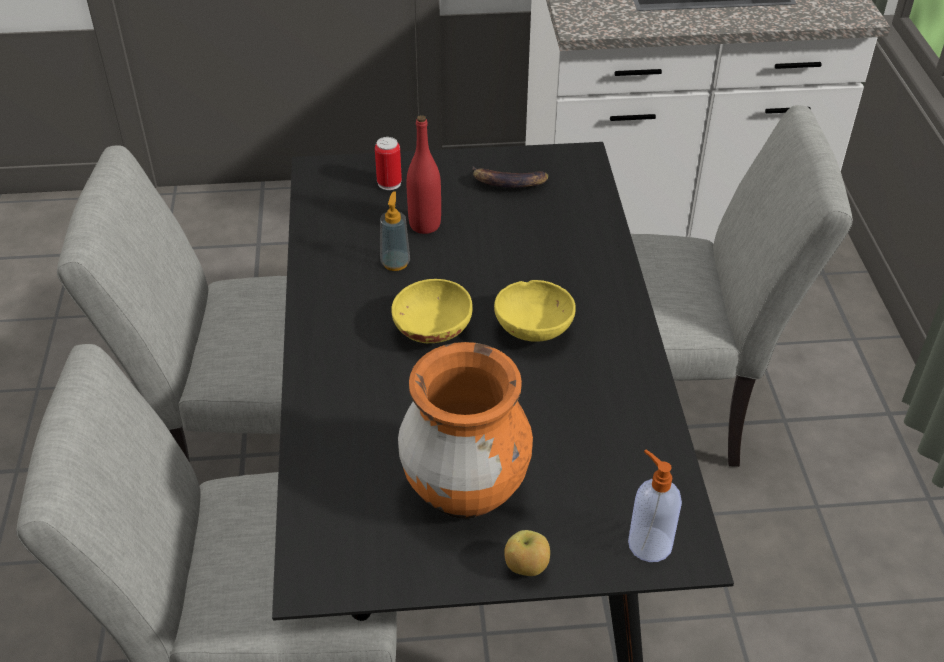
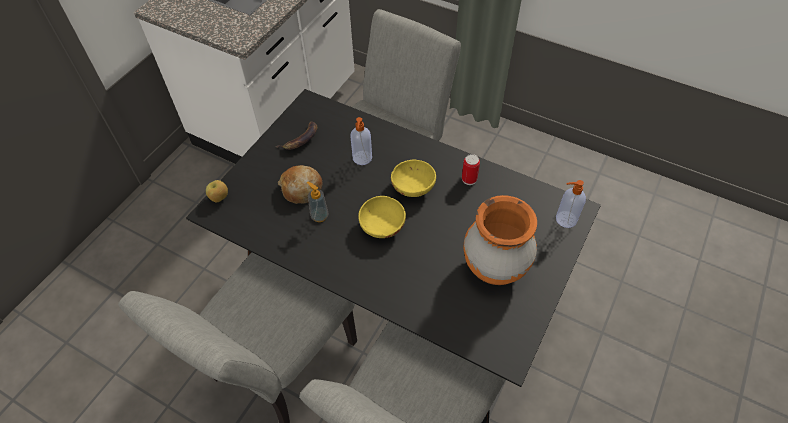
camera: 55 degrees left, 10 degrees up
can [375,137,402,190] -> can moved to [462,154,480,185]
red bottle [407,115,441,234] -> bread [278,165,323,204]
apple [504,530,550,576] -> apple moved to [206,180,228,203]
none -> soap dispenser [350,117,372,165]

